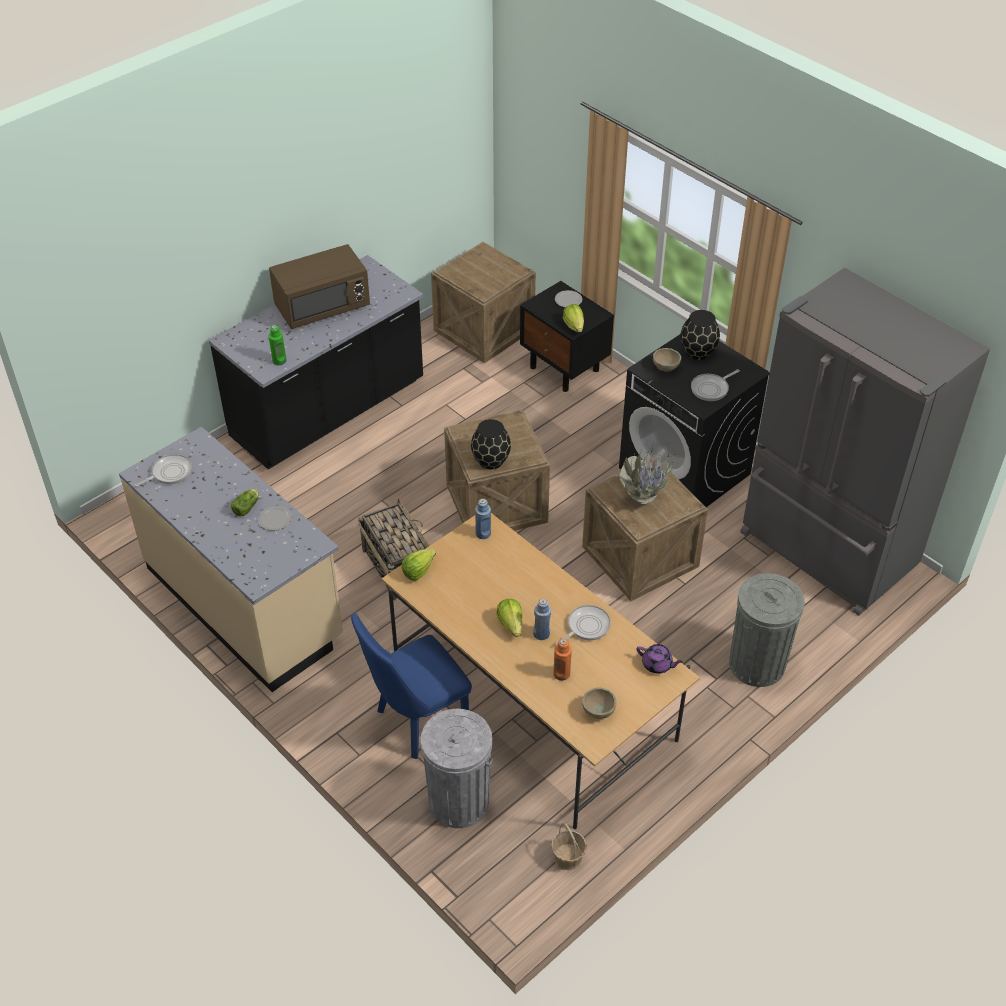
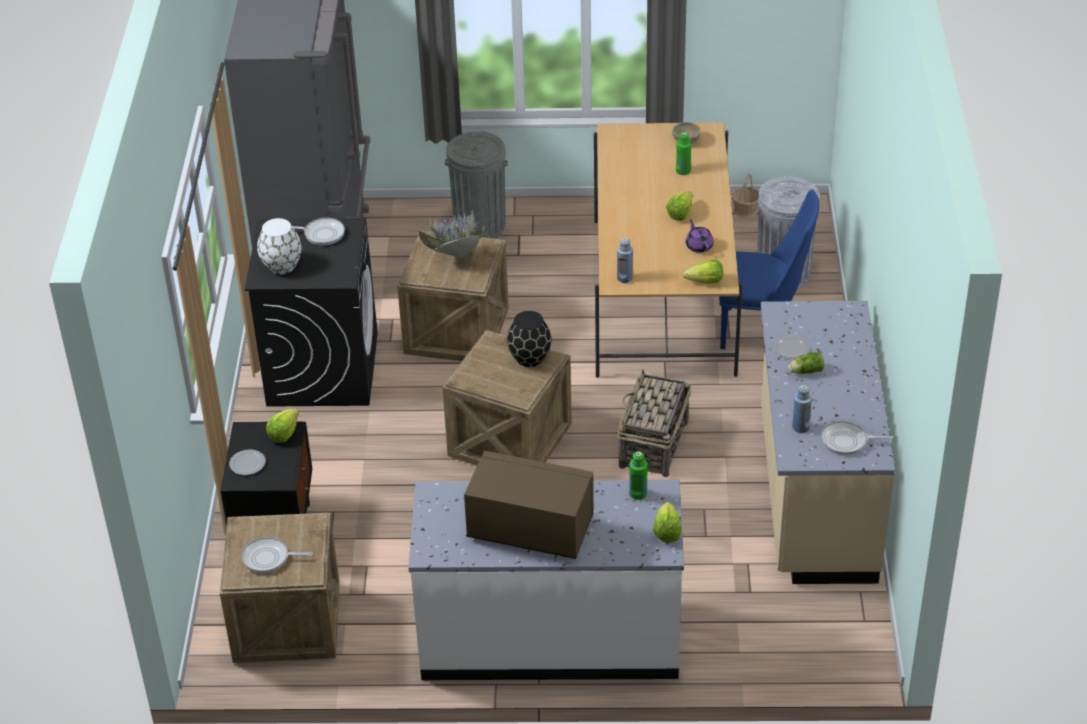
camera: 135 degrees left, 5 degrees down
black counter [208,255,423,470] -> white counter [408,480,684,680]
blue bottle [533,599,551,640] -> blue bottle moved to [792,385,812,433]
orange bottle [553,639,572,681] -> green bottle [676,132,691,175]
frying pan [556,605,611,645] -> frying pan moved to [242,537,313,573]
purple teapot [636,644,683,674] -> purple teapot moved to [686,219,714,253]
beige bowl [653,348,681,372] -> none
black vase [680,310,720,360] -> white vase [257,218,301,275]
none -> lettuce [653,502,681,543]

